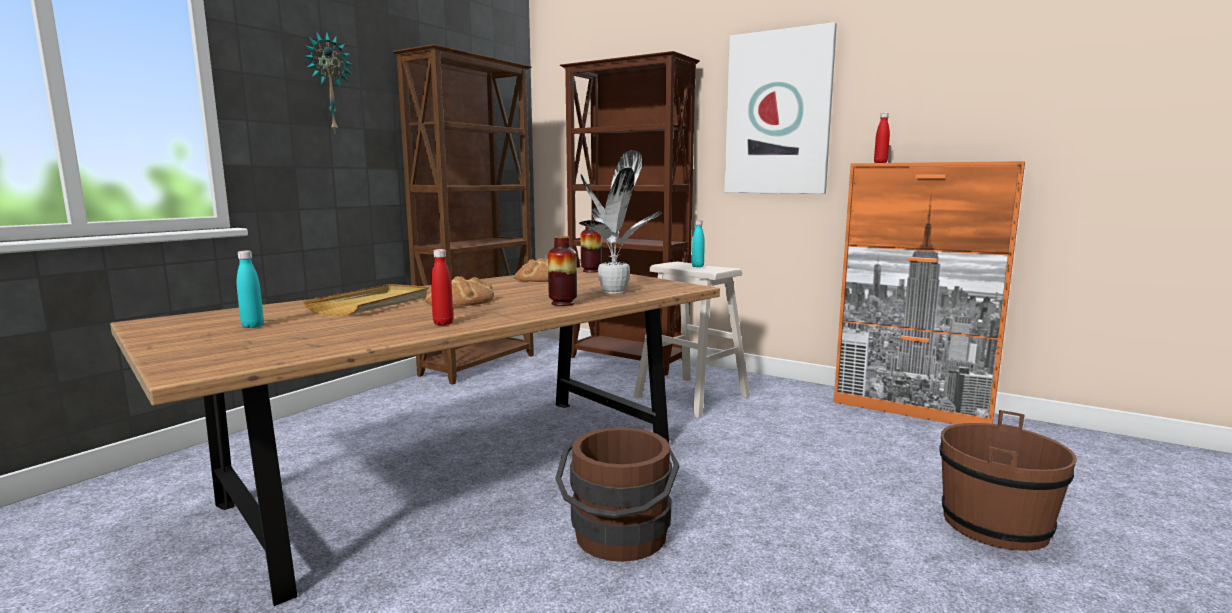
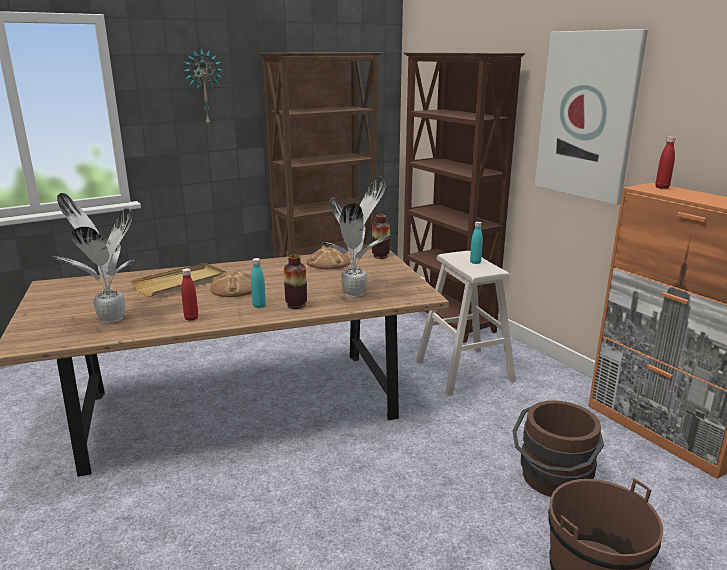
camera: 25 degrees right, 10 degrees up
turquoise bottle [237,251,264,328] -> turquoise bottle moved to [251,258,266,308]
brown bucket [555,427,679,562] -> brown bucket moved to [512,400,604,497]
none -> potted plant [52,193,135,323]

